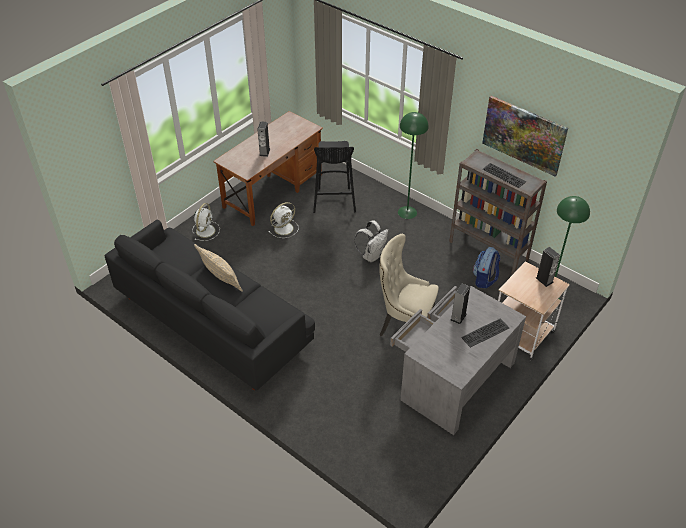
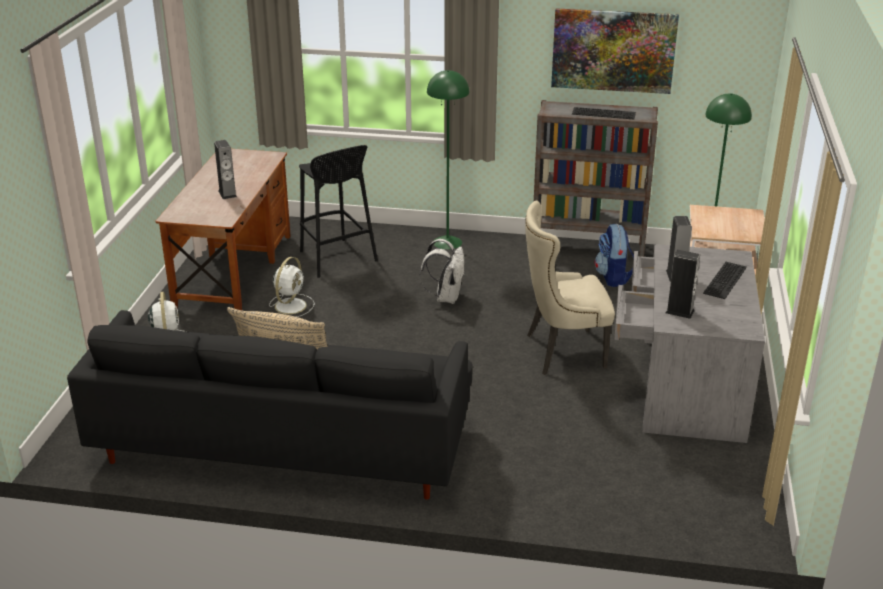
camera: 30 degrees left, 15 degrees down
speaker [536,247,560,287] -> speaker moved to [665,250,700,319]

